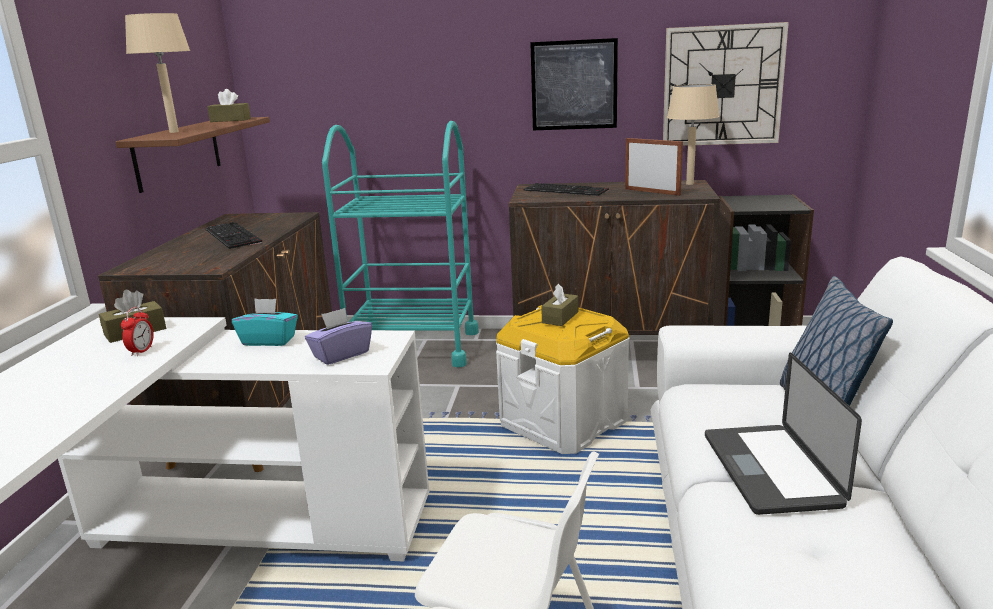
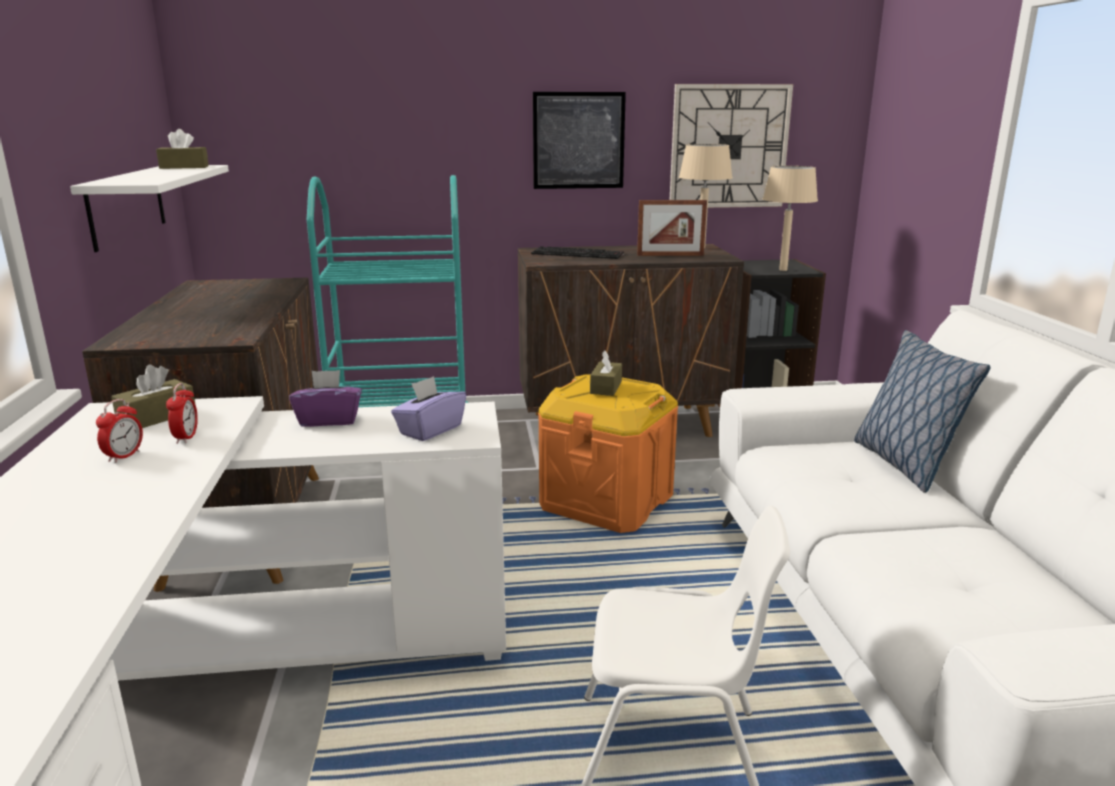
camera: 15 degrees left, 0 degrees up
brown shelf [116,117,270,193] -> white shelf [70,165,229,252]
beige table lamp [125,13,190,133] -> beige table lamp moved to [763,166,818,271]
keyboard [205,222,262,249] -> none
turquoise tissue box [232,298,298,346] -> purple tissue box [289,370,362,427]
white storage box [496,305,629,454] -> orange storage box [538,374,678,533]
picture frame [625,138,683,196] -> picture frame turned 150 degrees clockwise [637,200,707,256]
laptop [705,352,862,515] -> none
none -> alarm clock [96,399,143,463]

